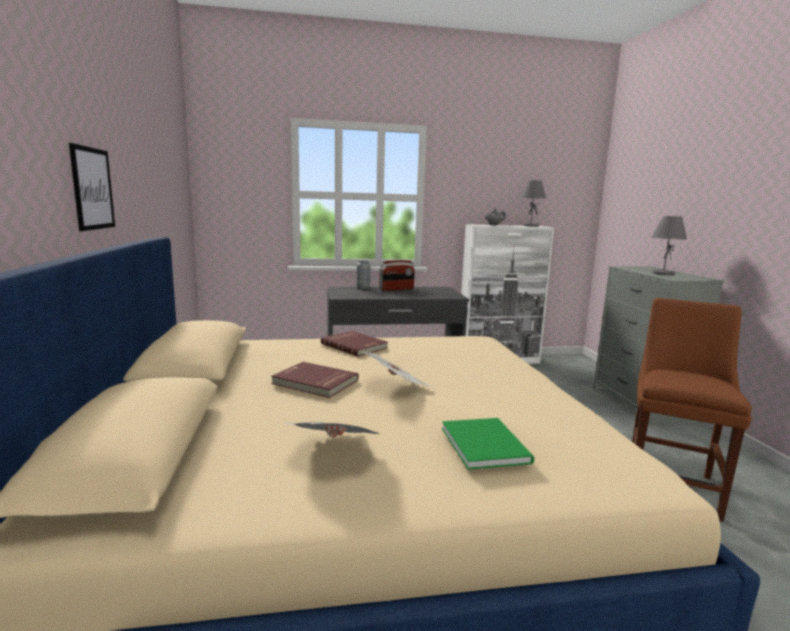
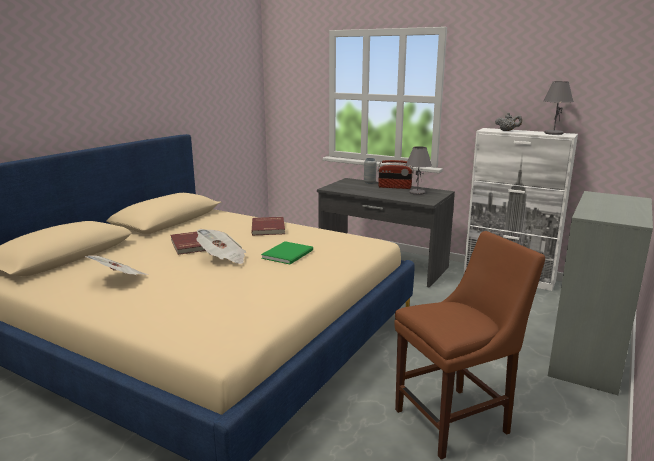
camera: 40 degrees right, 5 degrees up
picture [69,143,115,231] -> none
green book [442,418,534,470] -> green book moved to [261,241,313,264]
grey table lamp [652,216,687,275] -> grey table lamp moved to [406,146,432,195]

